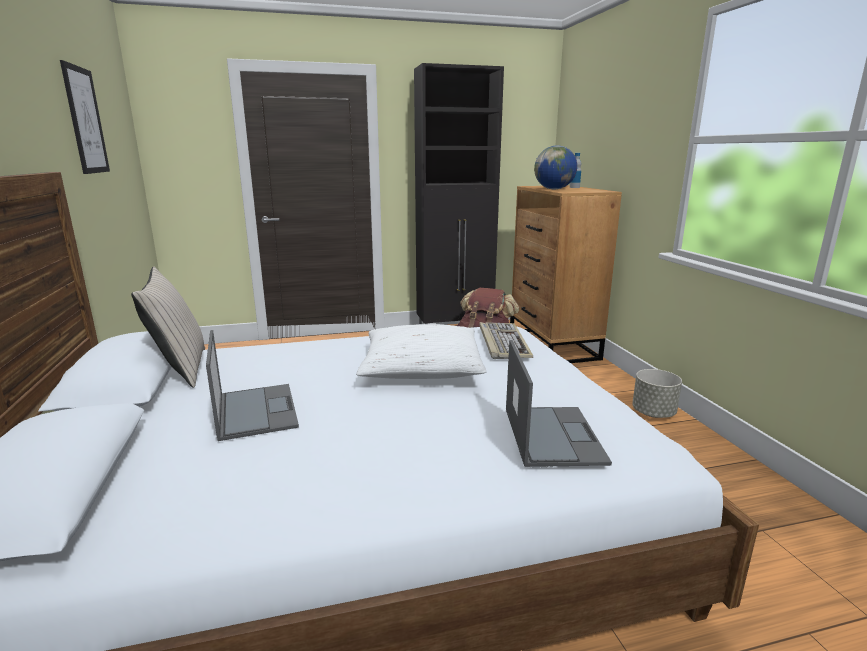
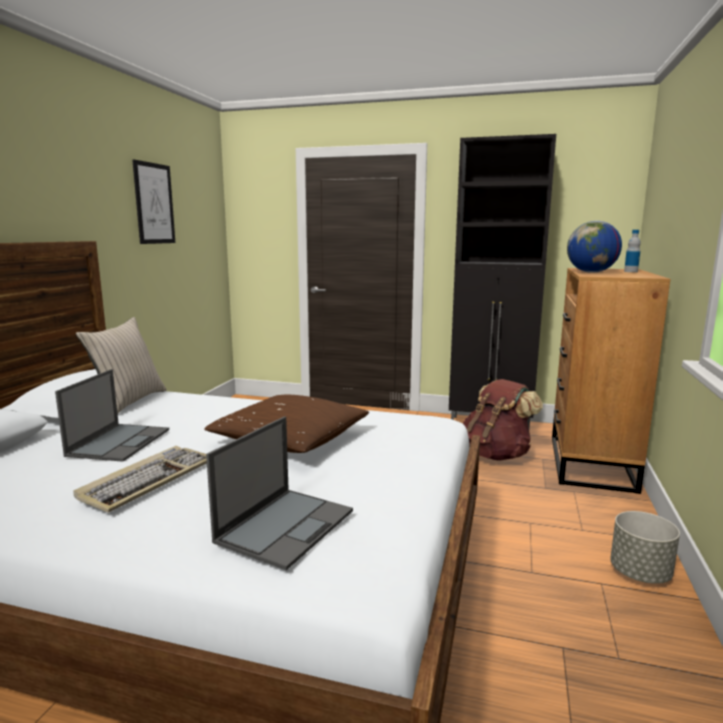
camera: 30 degrees right, 5 degrees down
white pillow [356,324,487,379] -> brown pillow [204,395,369,453]
keyboard [480,322,533,359] -> keyboard moved to [73,446,207,513]

